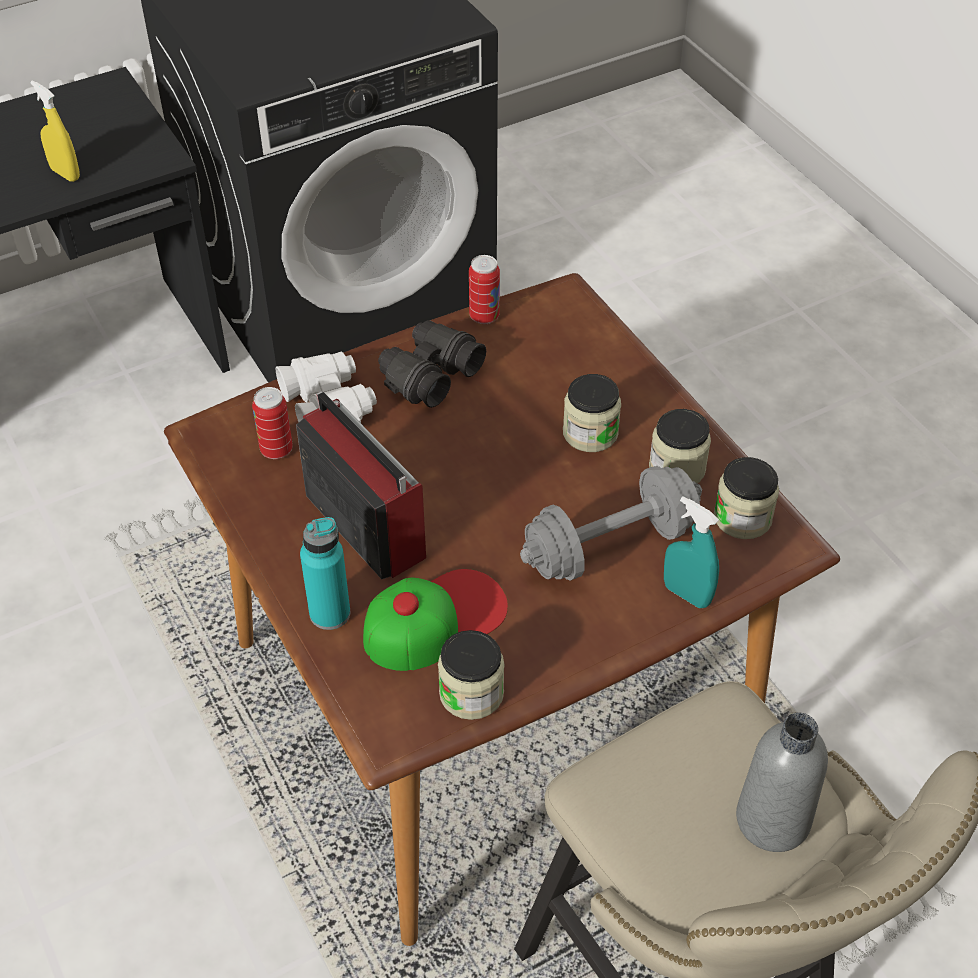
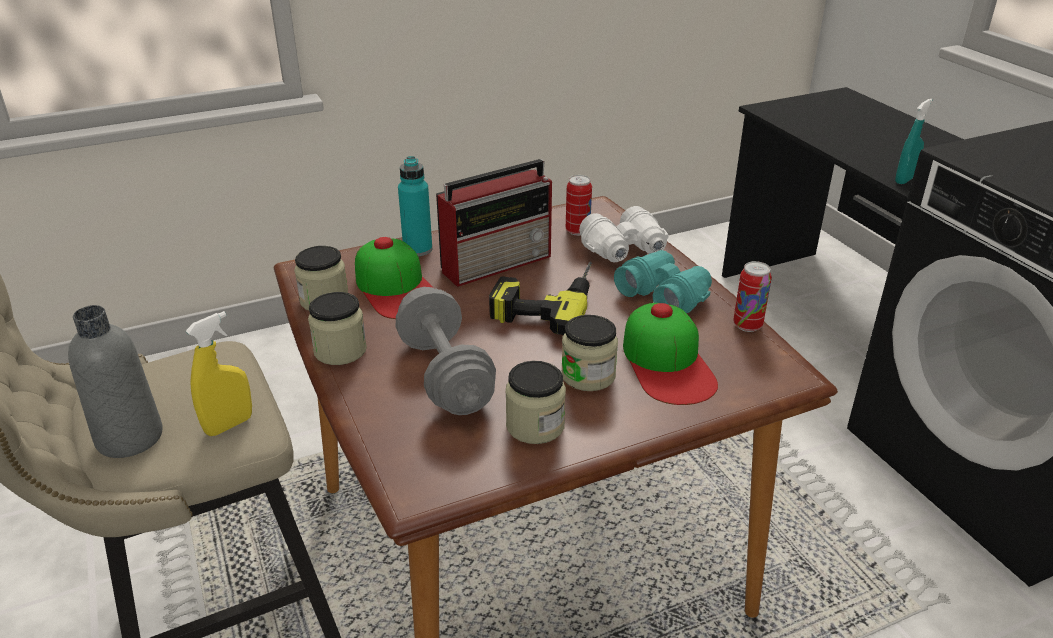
camera: 95 degrees right, 15 degrees down
yellow spray bottle [30,80,80,182] -> yellow spray bottle moved to [186,311,252,436]
black binoculars [378,320,486,408] -> turquoise binoculars [614,250,712,313]
turquoise spray bottle [664,496,719,608] -> turquoise spray bottle moved to [895,99,932,184]
jar [714,457,779,539] -> jar moved to [308,292,367,365]
none -> power drill [489,261,593,335]
none -> cap [623,303,718,405]

